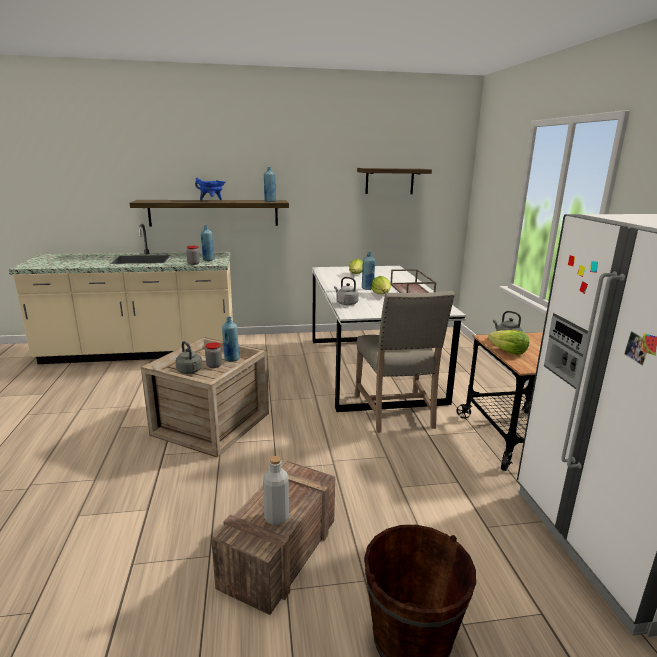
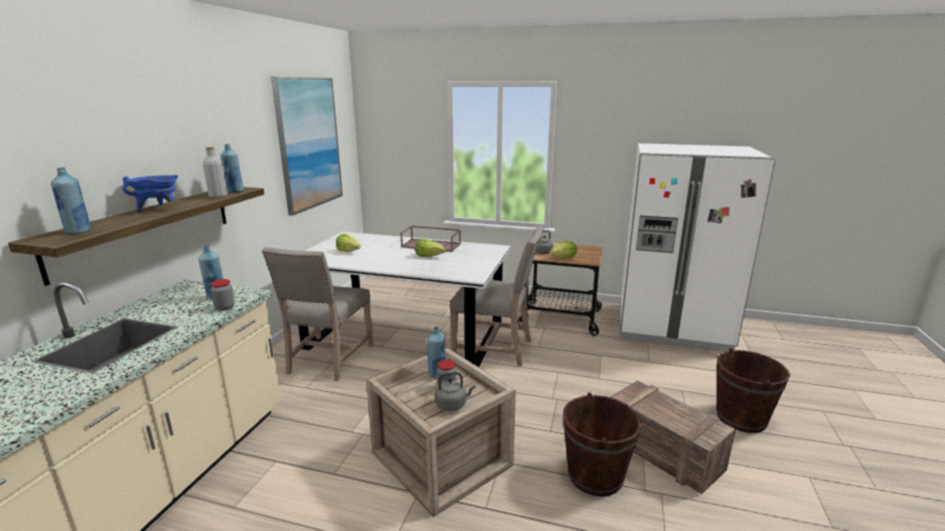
camera: 65 degrees left, 0 degrees up
grey bottle [263,456,289,525] -> grey bottle moved to [203,147,228,198]
grey kettle [334,277,359,305] -> none
shelf [357,168,432,194] -> picture [271,77,343,216]
blue bottle [362,252,375,290] -> blue bottle moved to [51,167,91,234]
none -> beige chair [262,247,374,381]
none -> brown bucket [563,393,642,496]

